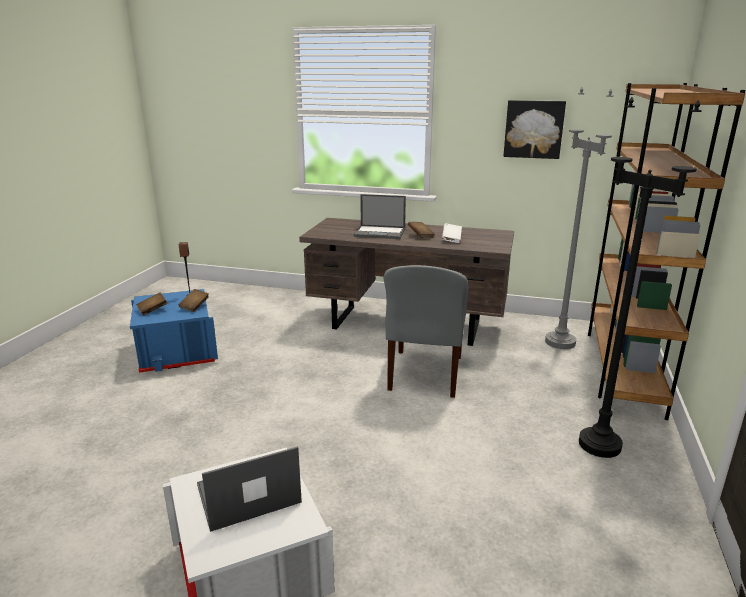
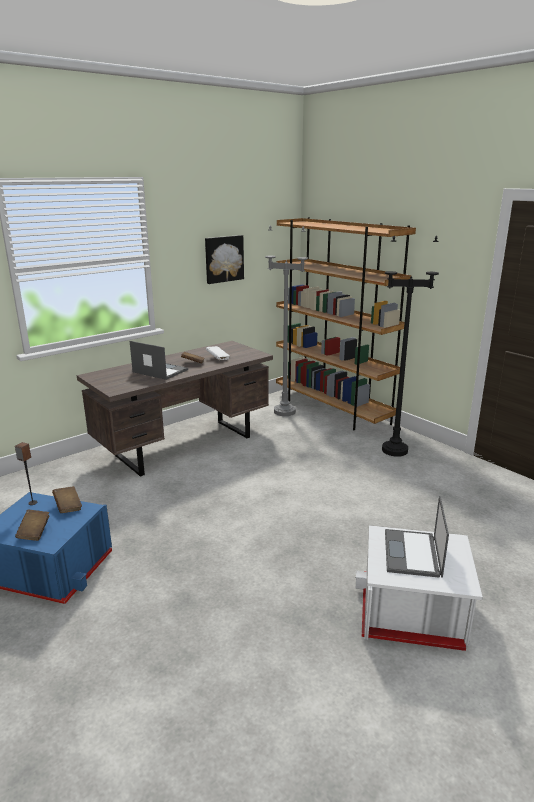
camera: 55 degrees left, 0 degrees up
laptop [353,194,406,239] -> laptop turned 105 degrees counterclockwise [130,341,188,380]
grey chair [384,265,468,398] -> none

